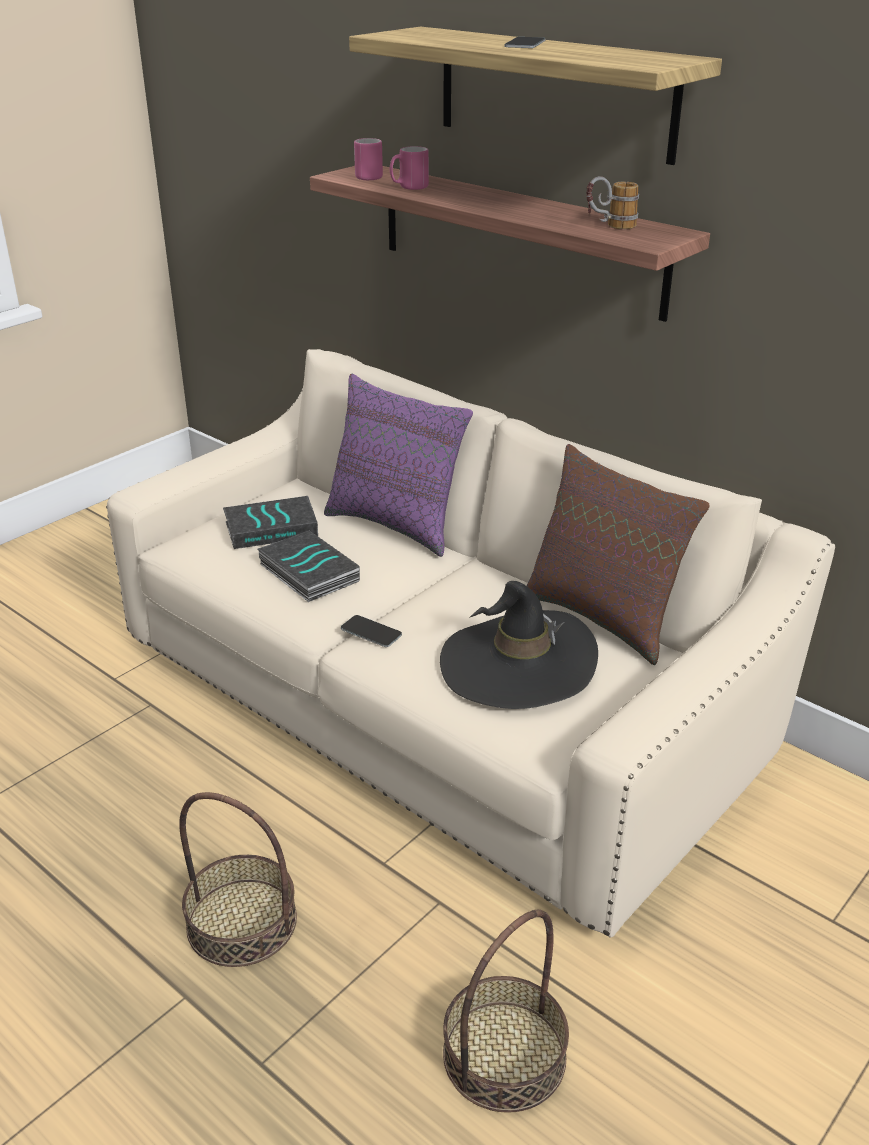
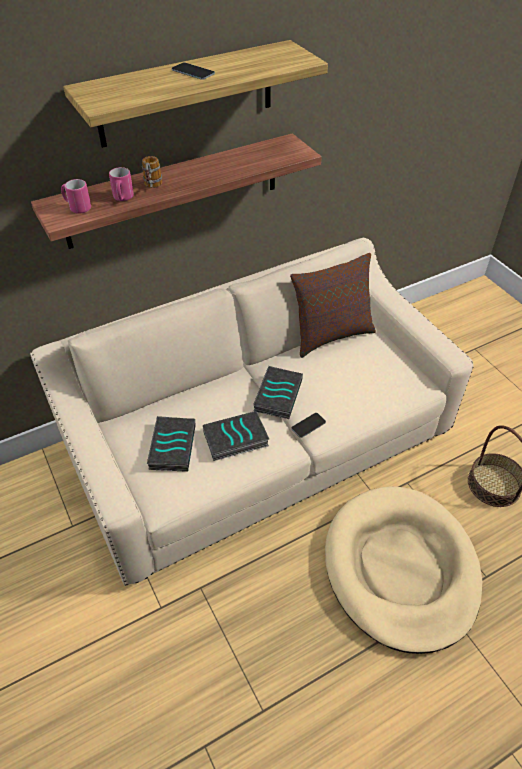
camera: 70 degrees left, 15 degrees up
basket [179,792,297,967] -> beige dog bed [325,487,483,654]
purple pillow [324,374,473,557] -> none
black hat [440,581,598,709] -> none
mug [586,176,639,229] -> mug moved to [142,156,162,188]
none -> book [253,366,303,419]

